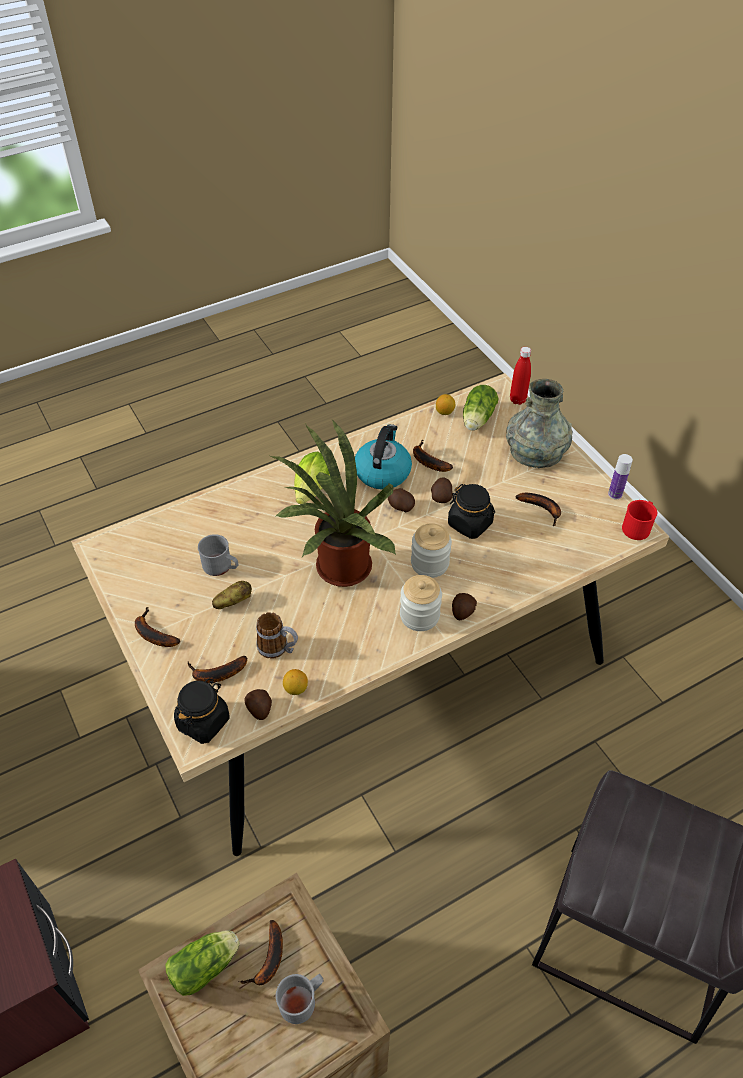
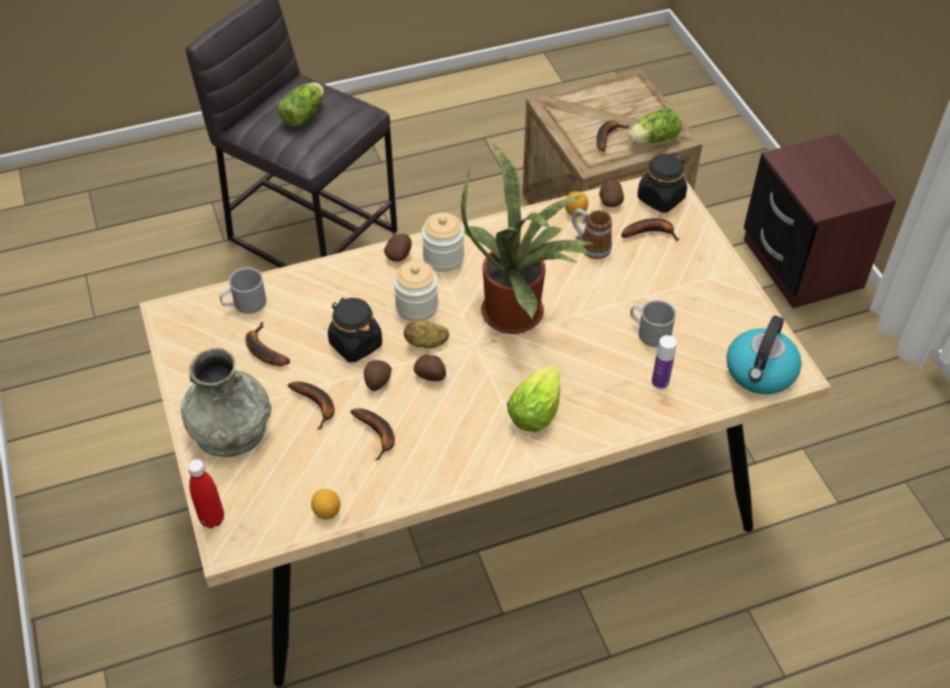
camera: 170 degrees left, 0 degrees up
banana [135,606,180,647] -> banana moved to [288,381,335,429]
potato [212,581,252,609] -> potato moved to [404,322,449,349]
grey mug [276,974,323,1024] -> grey mug moved to [220,267,266,314]
kettle [355,424,412,490] -> kettle moved to [726,315,802,394]
lettuce [463,385,499,430] -> lettuce moved to [277,82,324,127]
bottle [608,454,633,499] -> bottle moved to [652,335,677,389]
red mug [622,500,657,540] -> none

